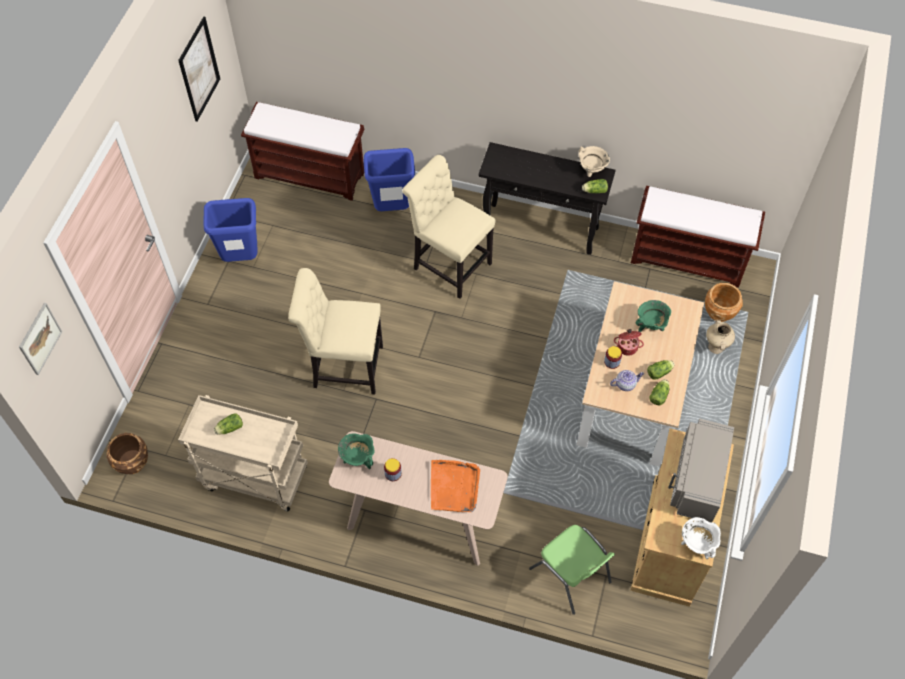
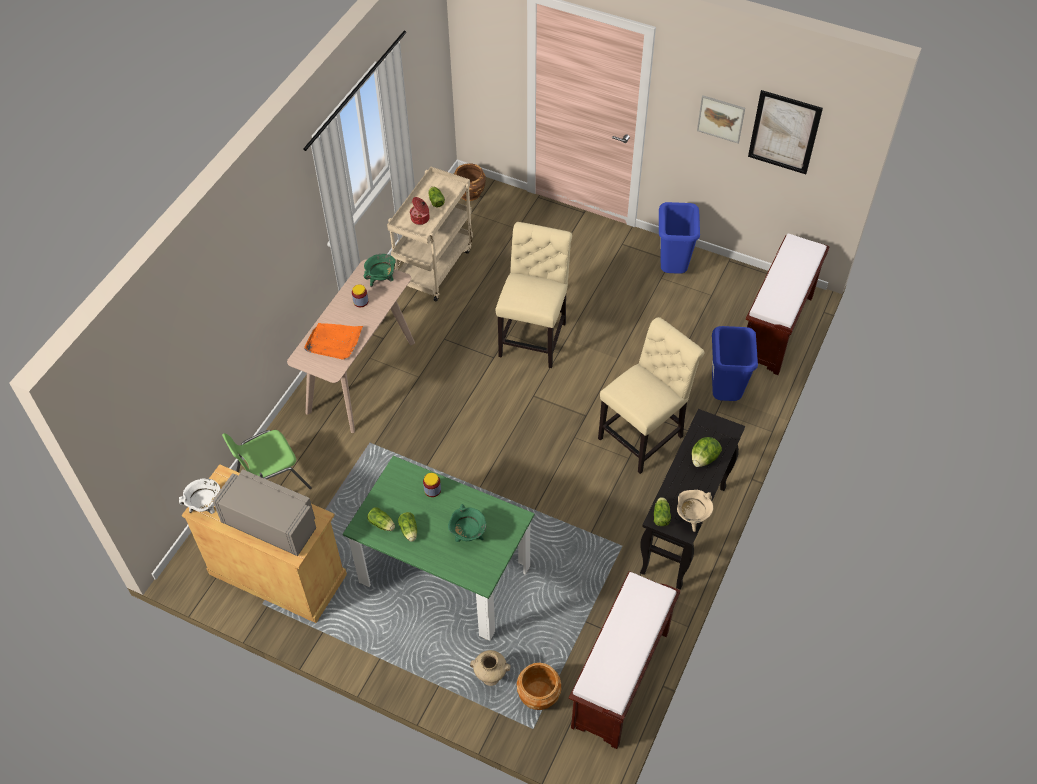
camera: 100 degrees right, 5 degrees down
picture [19,303,62,375] -> picture moved to [697,95,745,143]
beige dining table [577,281,704,467] -> green dining table [343,456,534,641]
teapot [610,370,644,391] -> none
cooking pot [614,329,644,356] -> cooking pot moved to [410,197,430,225]
none -> lettuce [691,437,722,467]

